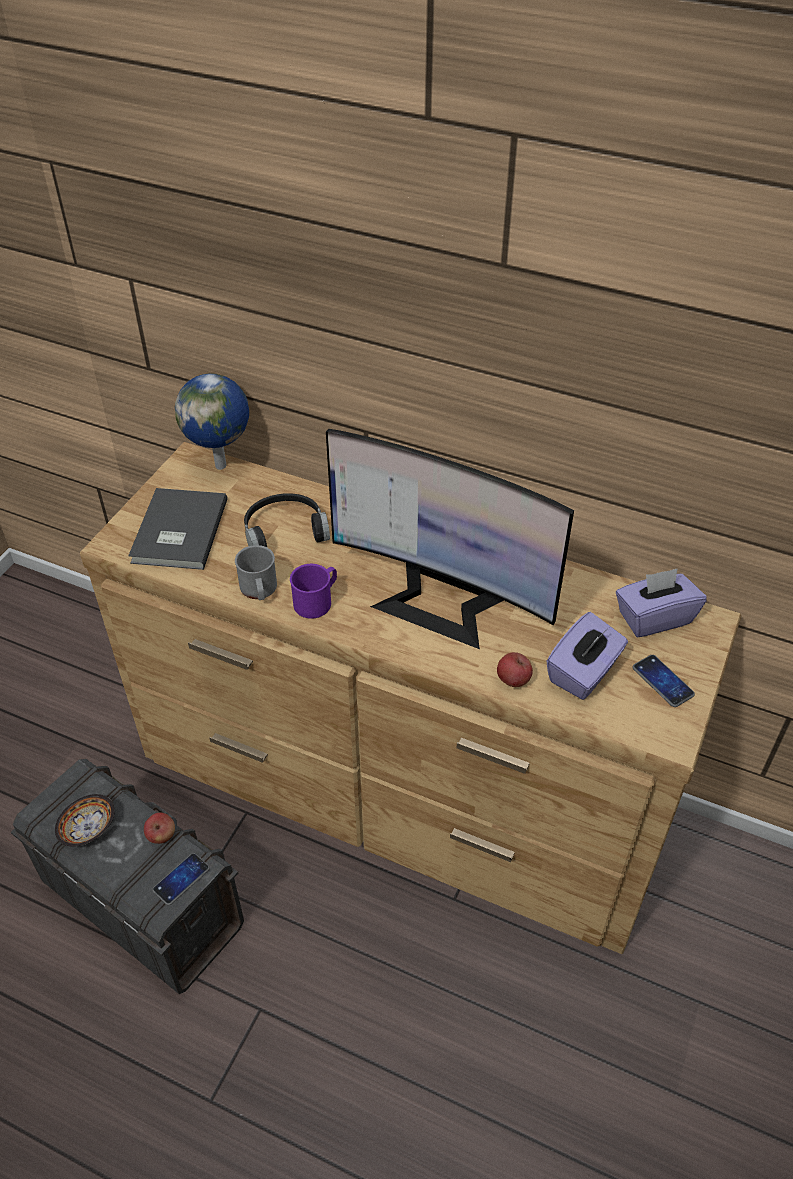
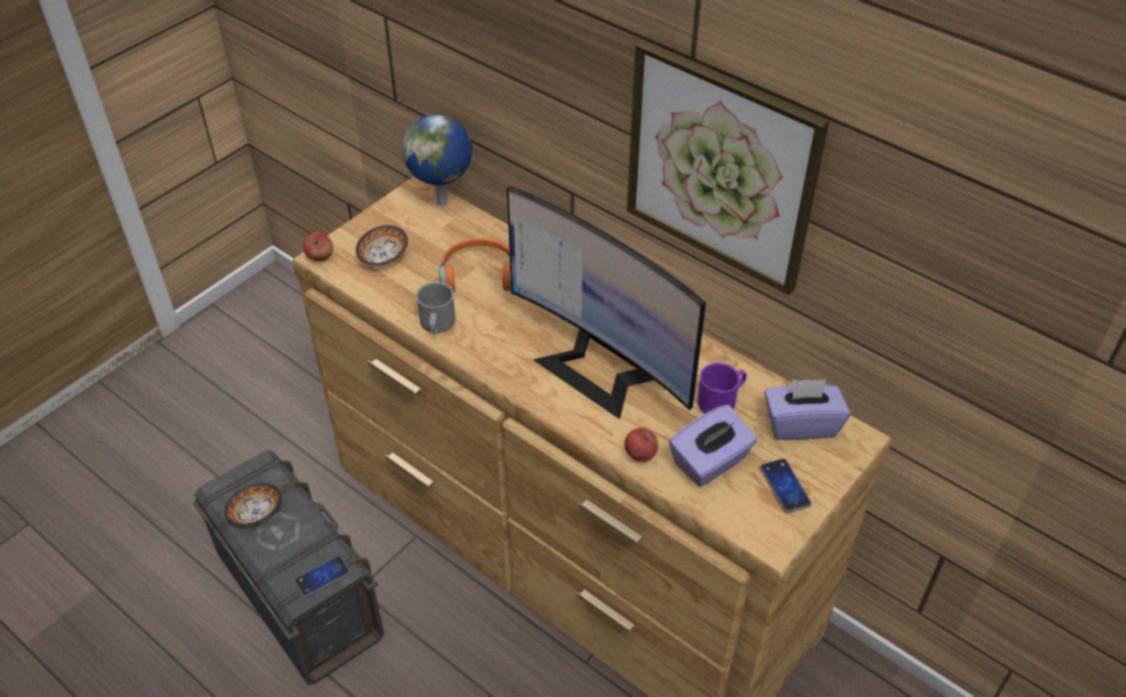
camera: 15 degrees right, 0 degrees up
grey book [128,488,228,570] -> bowl [356,225,408,265]
apple [144,813,175,844] -> apple moved to [303,232,333,261]
black headphones [244,493,330,547] -> orange headphones [439,239,511,292]
purple mug [290,564,337,619] -> purple mug moved to [697,363,747,414]
none -> picture [627,40,829,295]

